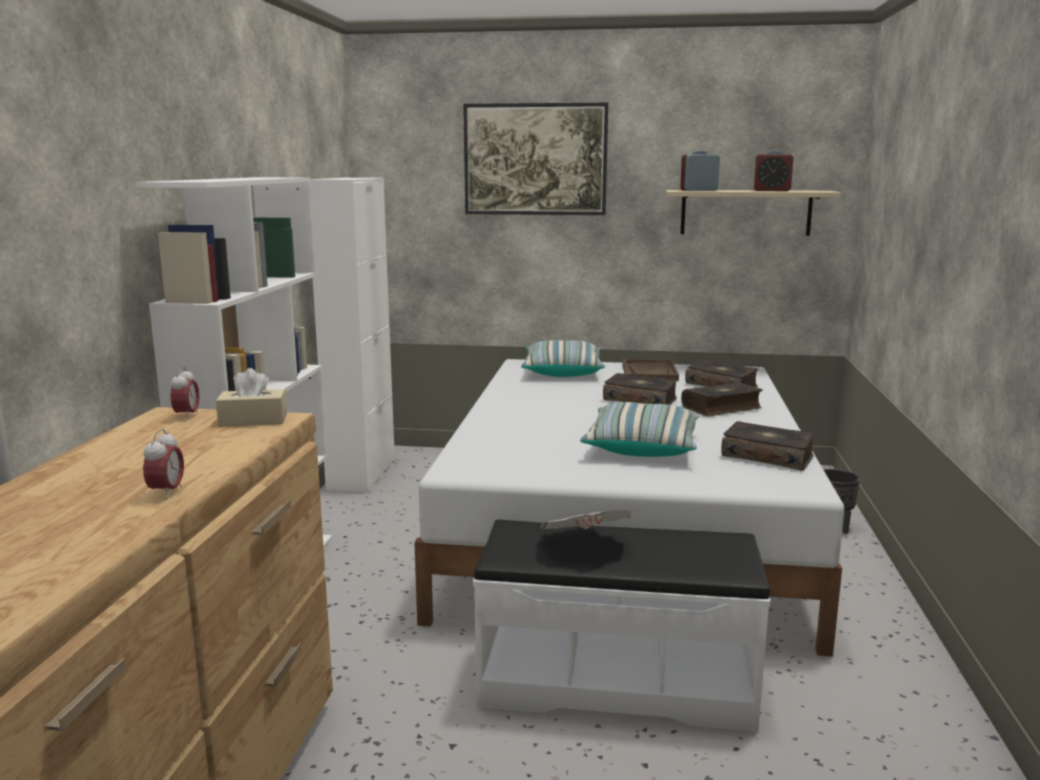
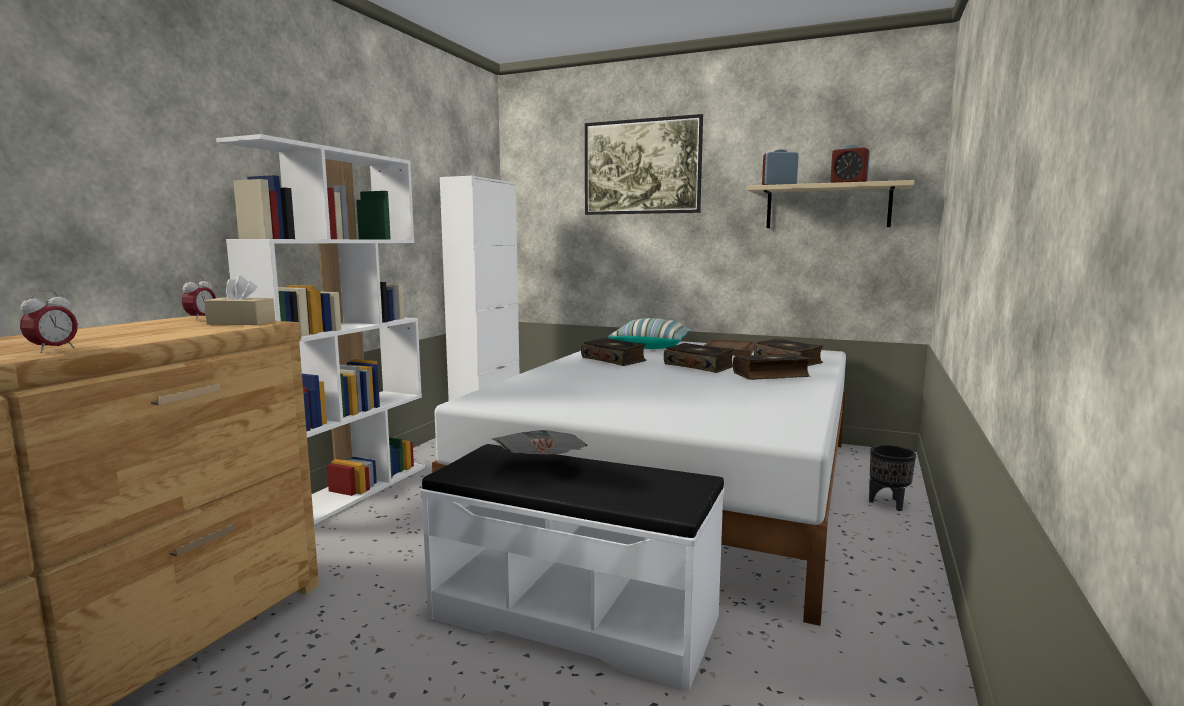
camera: 15 degrees right, 5 degrees down
pillow [580,402,699,457] -> none
book [721,421,815,471] -> book moved to [581,338,646,366]

